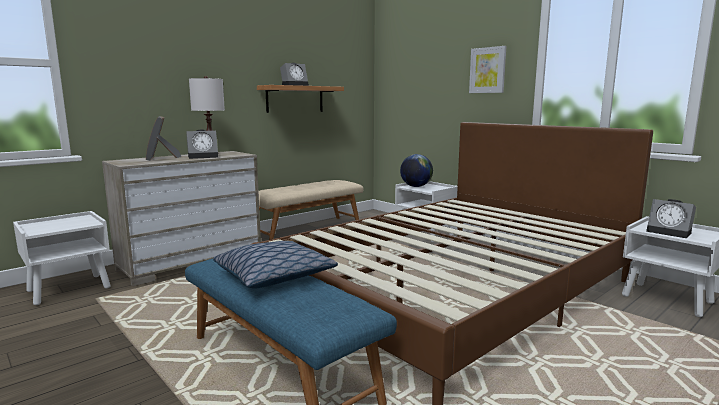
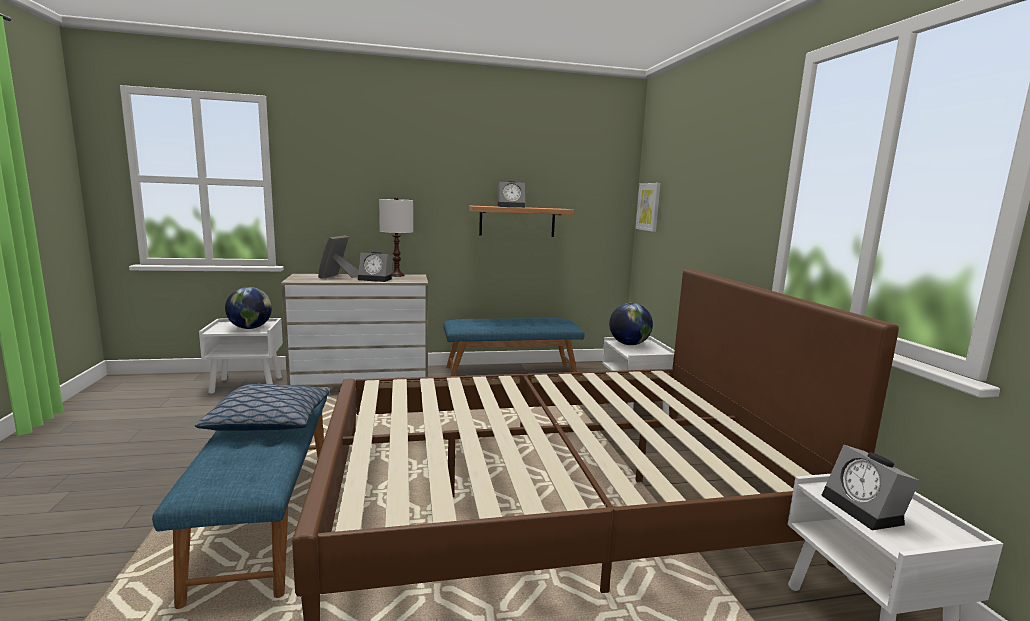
camera: 30 degrees right, 0 degrees up
beige bench [258,180,363,240] -> blue bench [443,318,585,376]
picture [469,46,506,93] -> picture moved to [636,183,661,232]
none -> globe [225,287,272,329]

